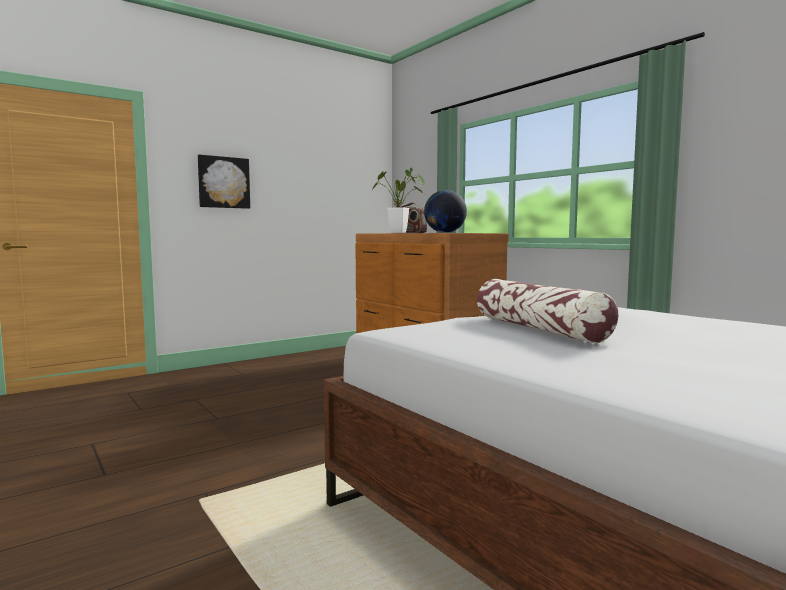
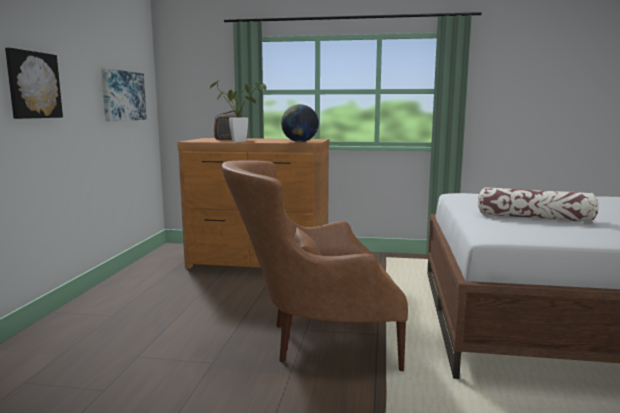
camera: 45 degrees left, 5 degrees up
none -> picture [101,68,147,121]
none -> brown armchair [221,161,408,371]

